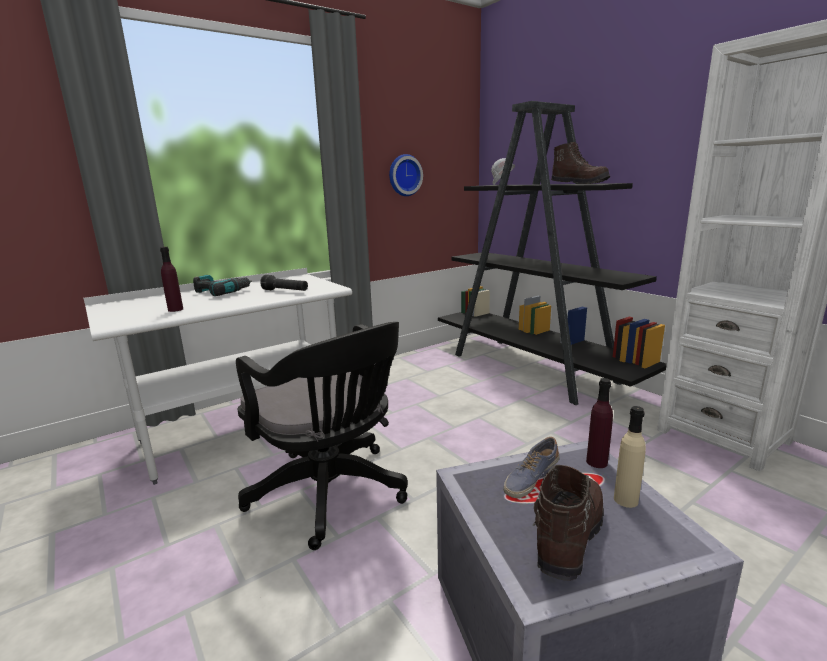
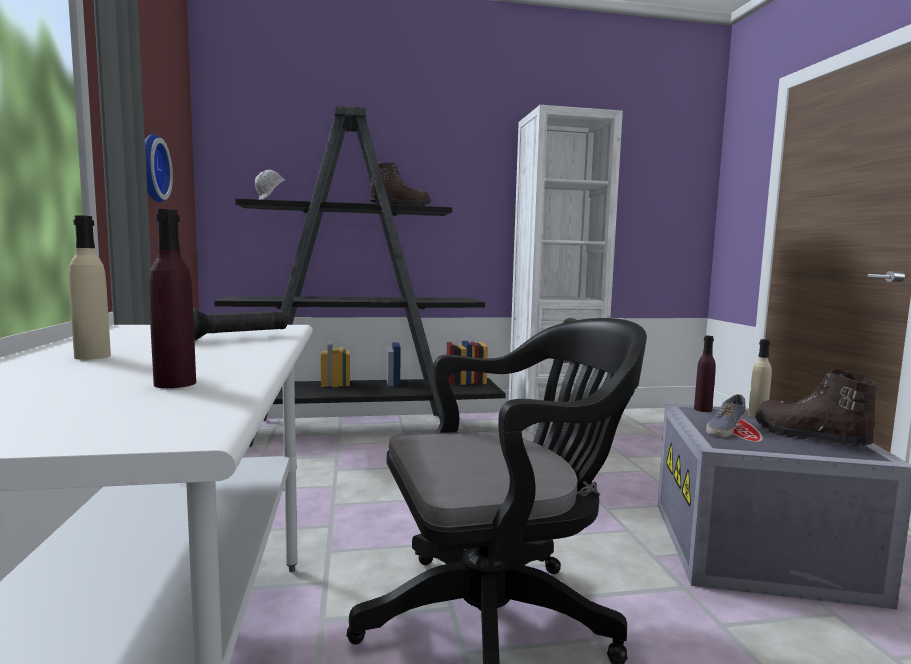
camera: 65 degrees left, 10 degrees down
power drill [193,275,252,296] -> beige bottle [69,215,111,360]
shoe [504,437,559,498] -> shoe turned 60 degrees clockwise [706,394,746,437]

